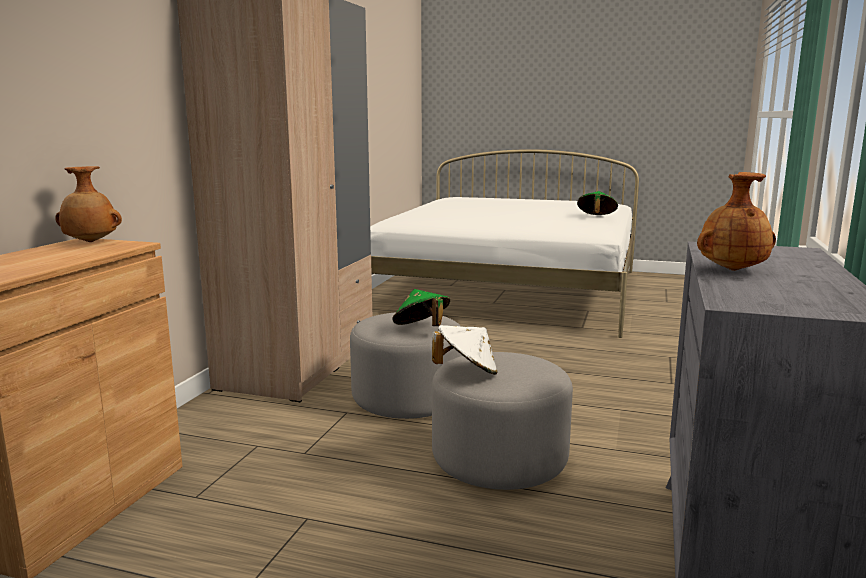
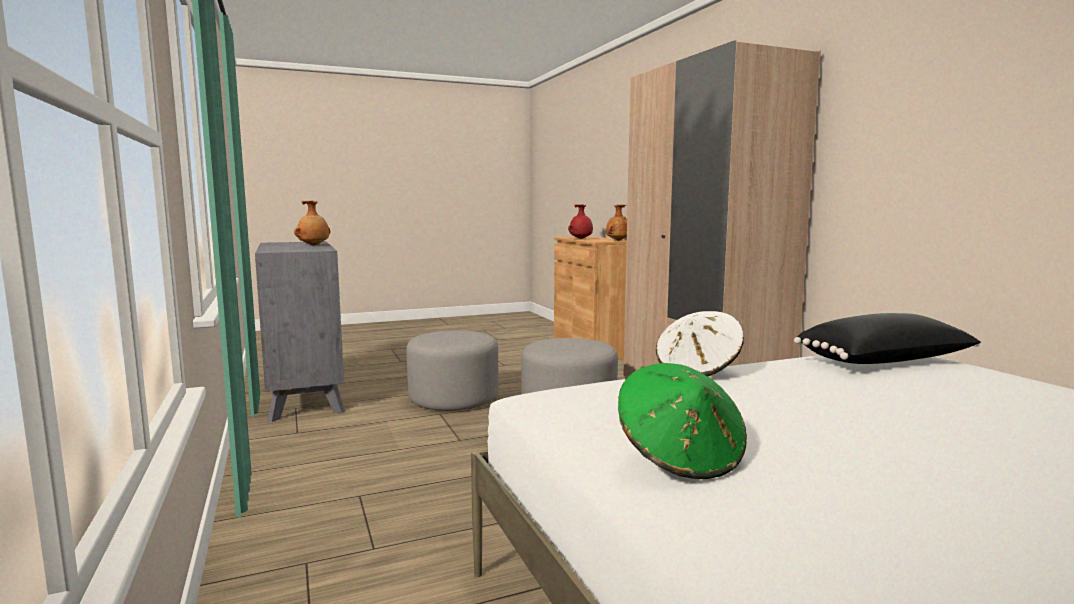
camera: 140 degrees right, 5 degrees down
green hat [392,289,450,326] -> none
white hat [432,325,498,375] -> white hat moved to [656,311,744,376]
none -> red vase [568,204,593,239]
none -> black pillow [794,313,981,364]

